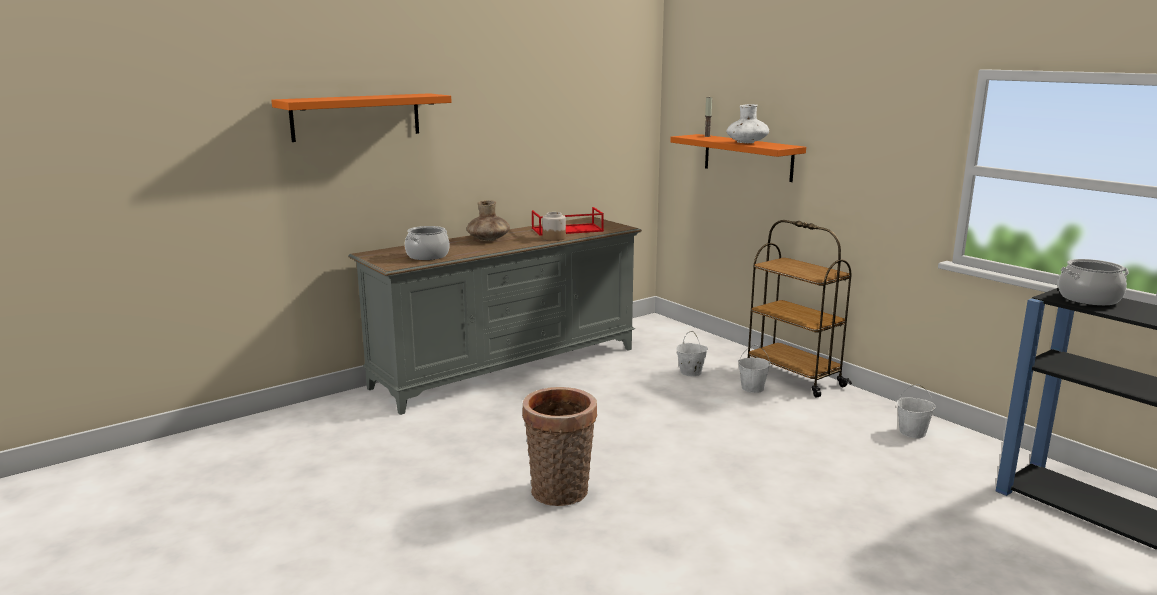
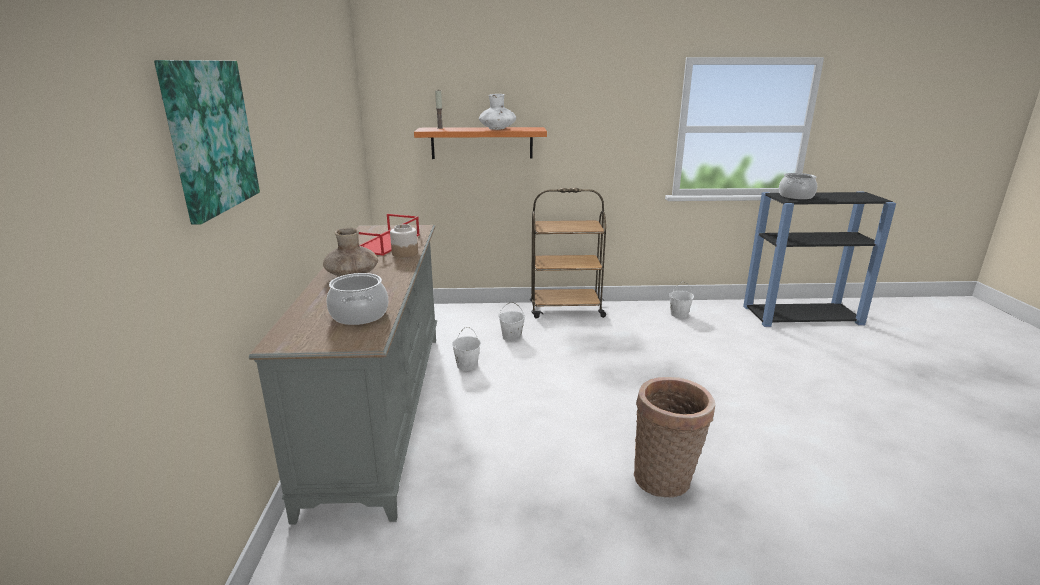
camera: 55 degrees left, 5 degrees up
orange shelf [271,93,452,142] -> picture [154,60,260,225]
white bucket [738,345,771,393] -> white bucket moved to [452,327,481,371]

